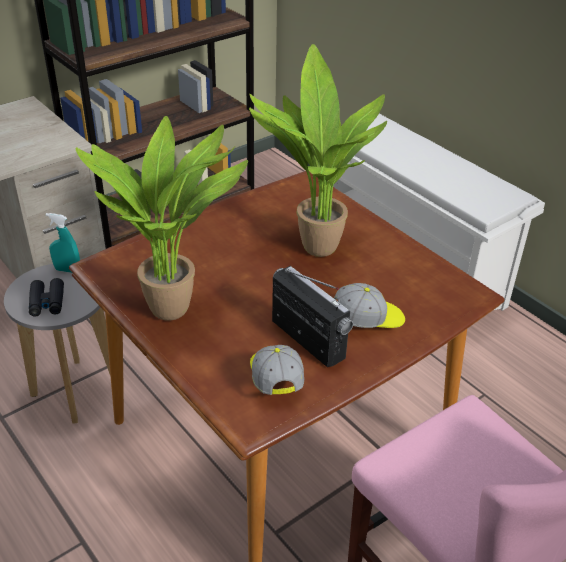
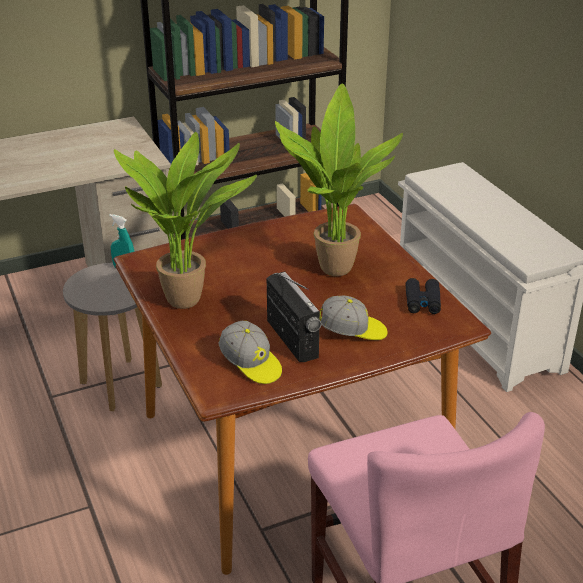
camera: 15 degrees right, 5 degrees down
black binoculars [29,278,64,317] -> black binoculars moved to [405,278,441,314]
cap [250,345,304,395] -> cap turned 135 degrees clockwise [218,321,282,384]

